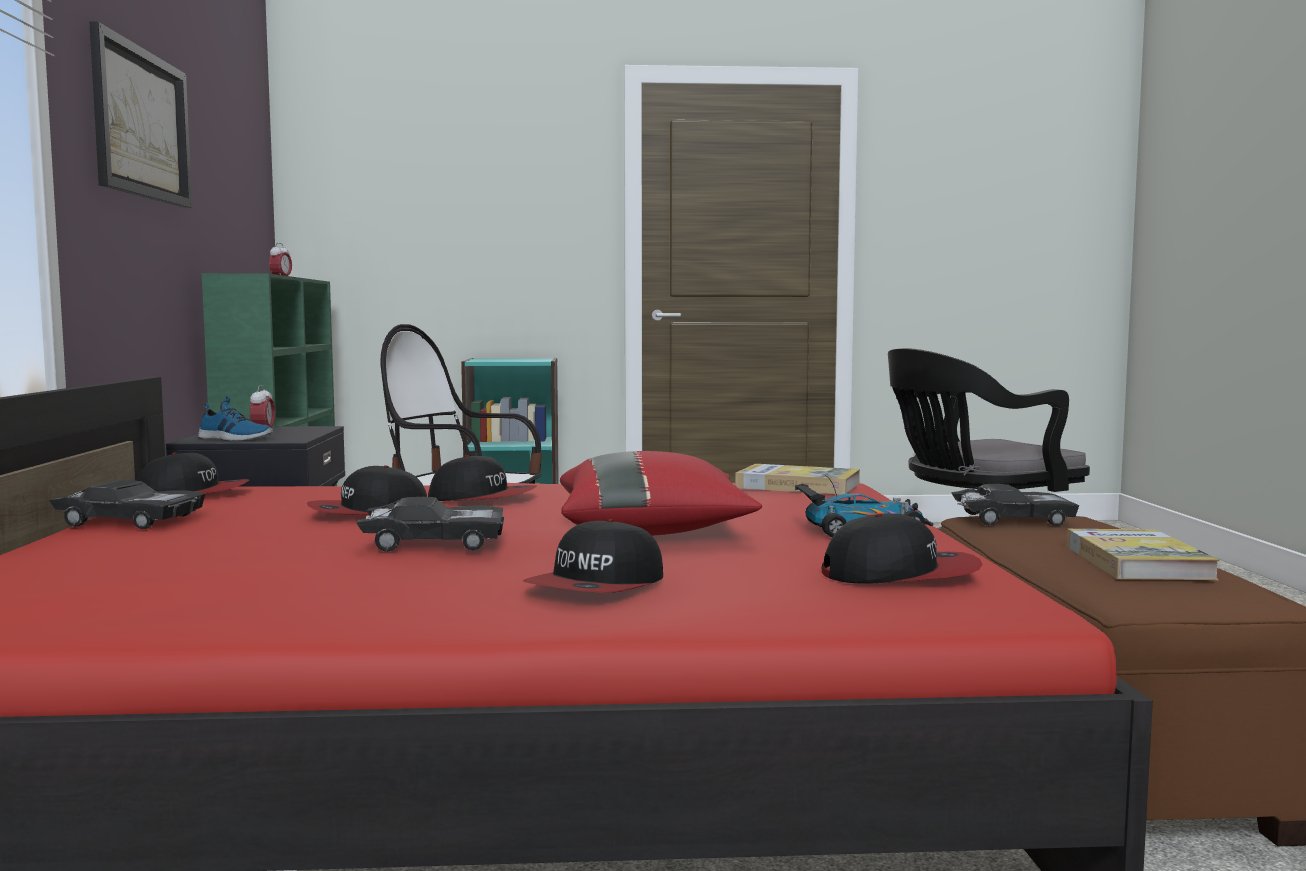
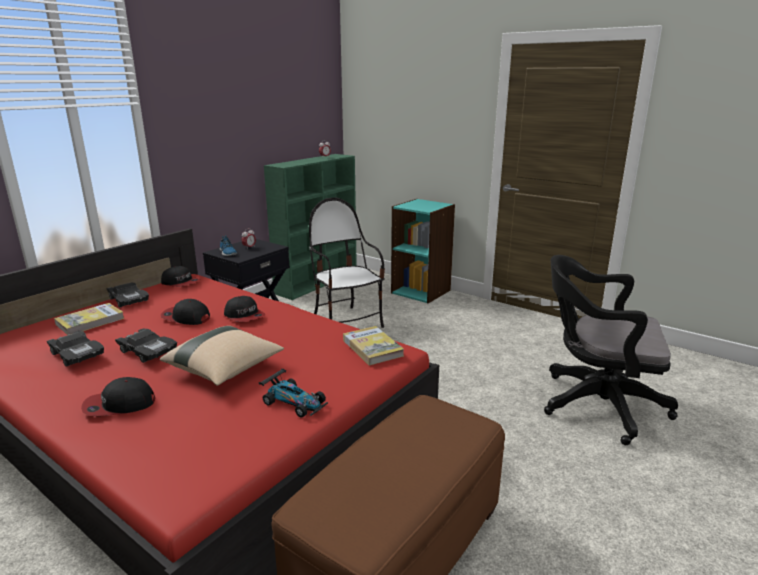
camera: 40 degrees right, 15 degrees up
picture [90,21,192,208] -> none
red pillow [560,451,762,536] -> beige pillow [160,326,284,386]
cap [822,513,983,584] -> none
black toy car [951,484,1079,526] -> black toy car moved to [47,331,104,367]
book [1067,529,1220,580] -> book moved to [54,303,125,335]

